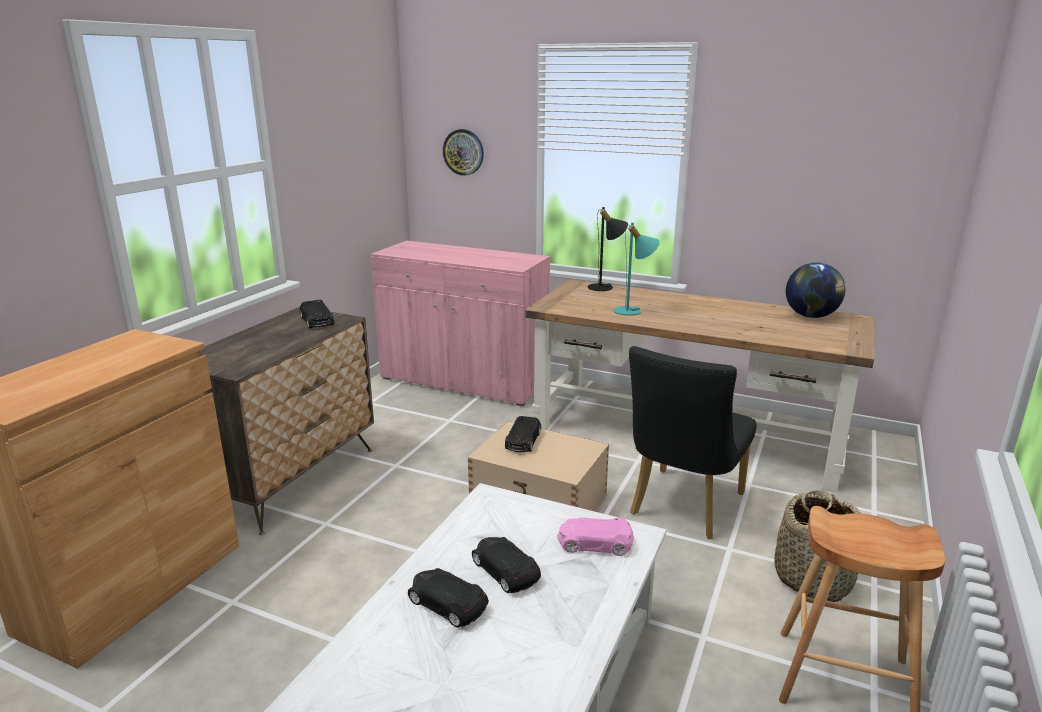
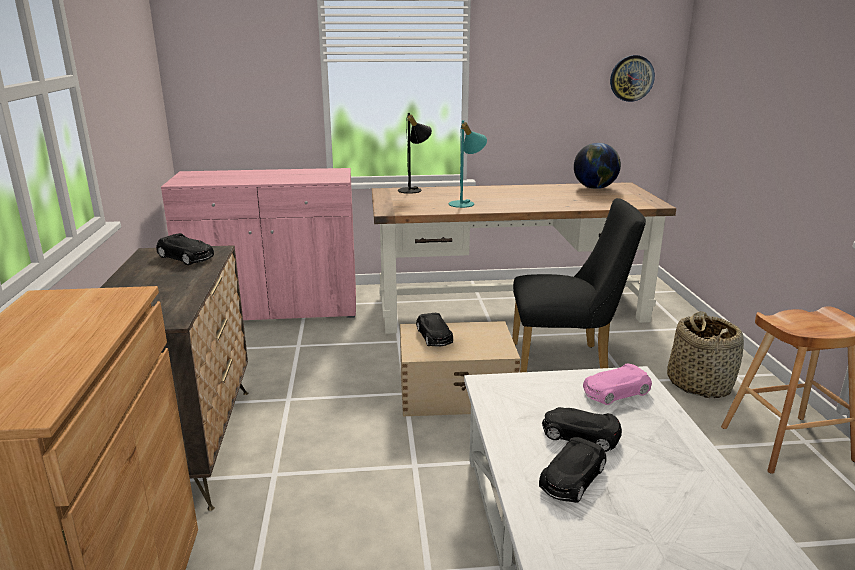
camera: 30 degrees left, 0 degrees up
black toy car [408,568,489,628] -> black toy car turned 60 degrees counterclockwise [539,437,607,503]
wall clock [443,129,484,176] -> wall clock moved to [610,55,655,102]
black chair [629,346,756,539] -> black chair turned 90 degrees counterclockwise [512,198,646,372]

